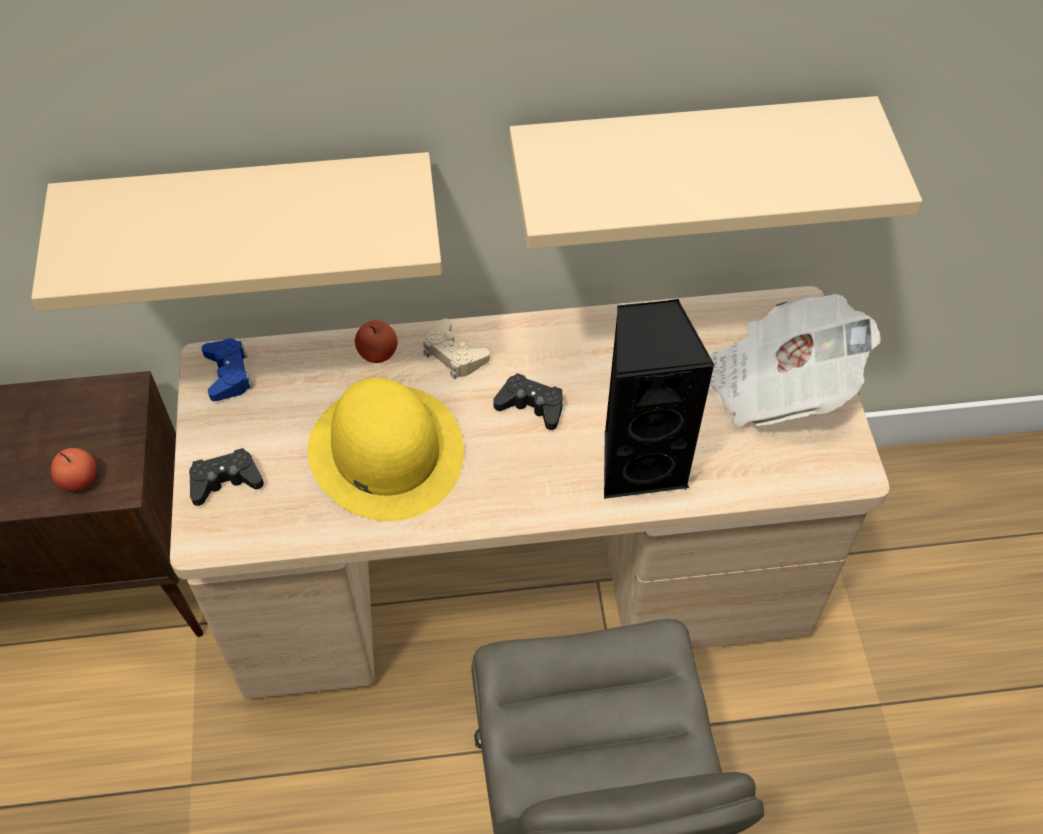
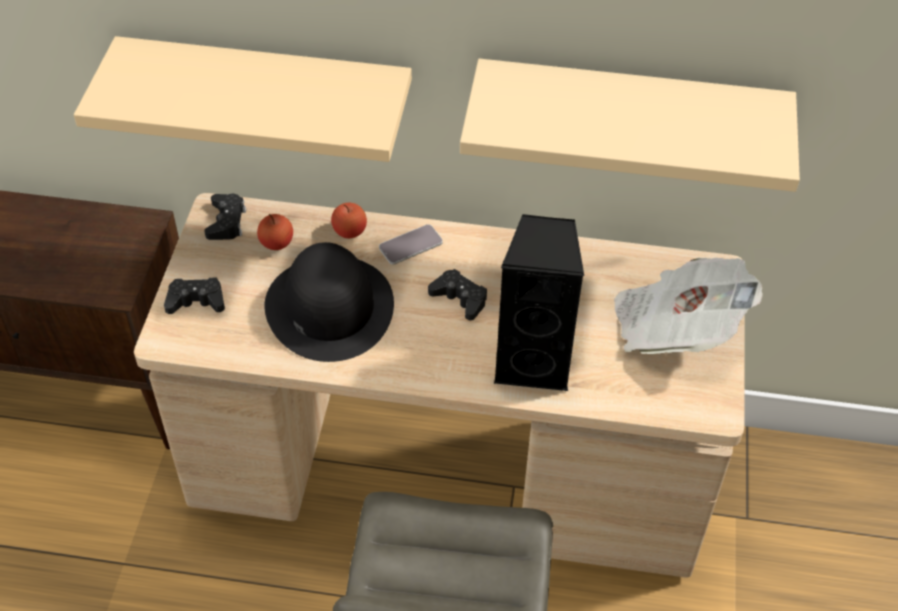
camera: 15 degrees right, 5 degrees down
apple [51,448,96,491] -> apple moved to [257,214,293,250]
blue game controller [201,339,253,401] -> black game controller [204,194,246,240]
yellow hat [308,378,464,521] -> black hat [265,242,394,362]
beige game controller [423,318,490,379] -> phone [379,224,443,265]

